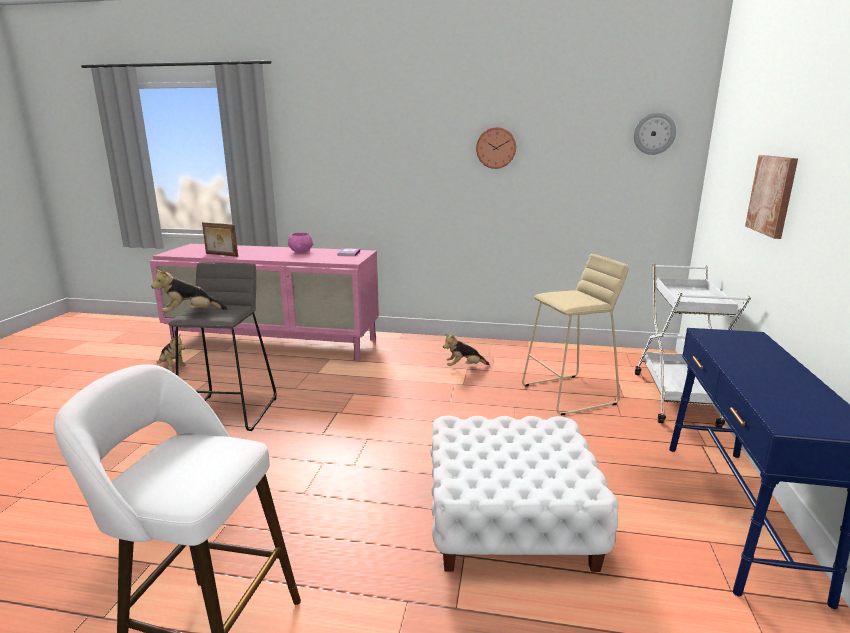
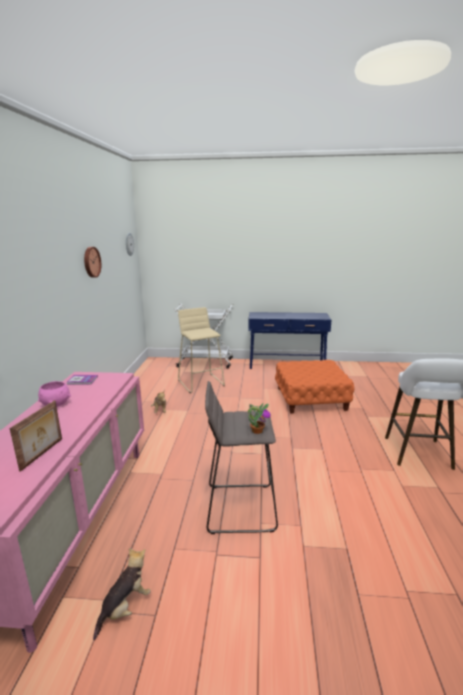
camera: 95 degrees left, 0 degrees up
plush toy [151,269,227,312] -> potted plant [248,403,271,434]
white ottoman [430,415,619,572] -> orange ottoman [275,360,354,414]
picture [745,155,798,239] -> none

